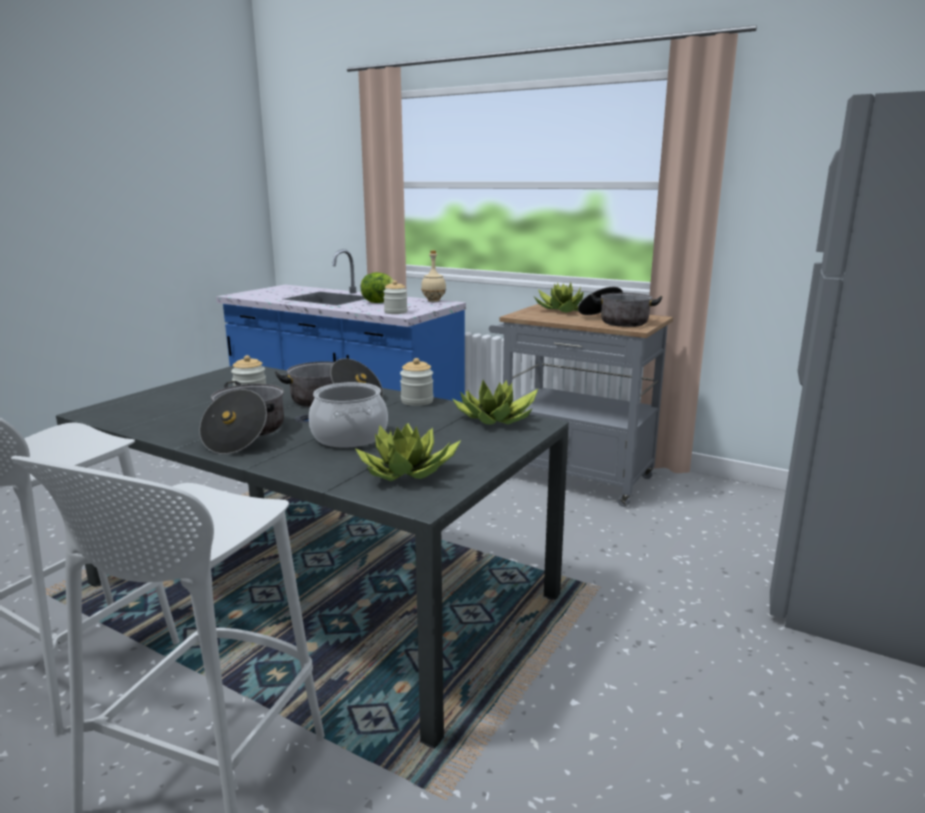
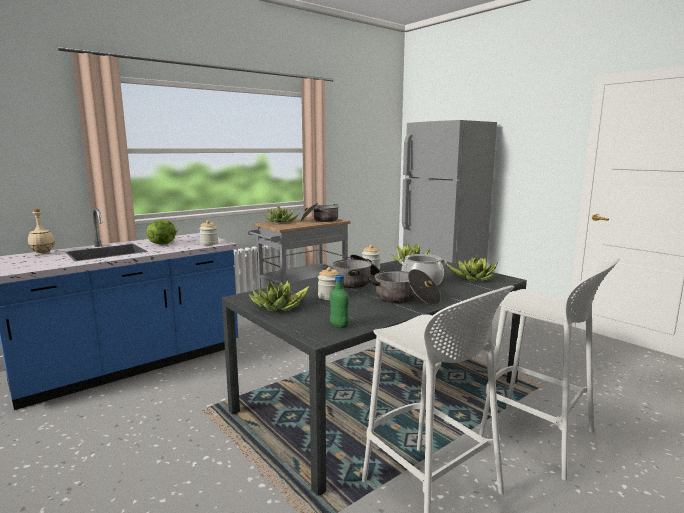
camera: 70 degrees left, 5 degrees down
beige bottle [421,250,446,302] -> beige bottle moved to [28,209,55,254]
none -> potted plant [249,281,309,312]
none -> green bottle [330,274,349,328]

